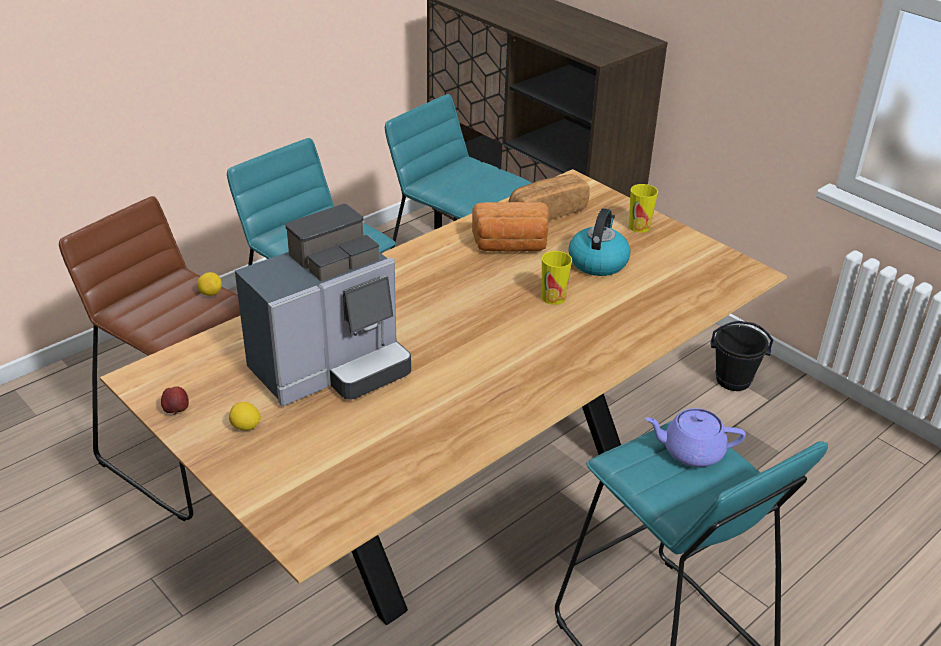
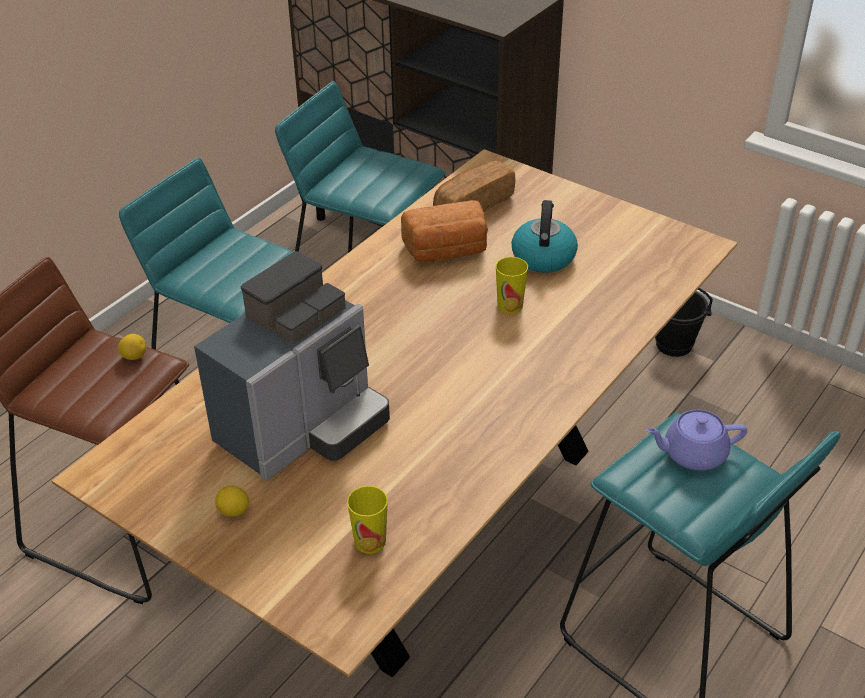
camera: 10 degrees left, 5 degrees up
apple [161,386,189,415] -> none
cup [629,184,658,233] -> cup moved to [347,486,388,554]

